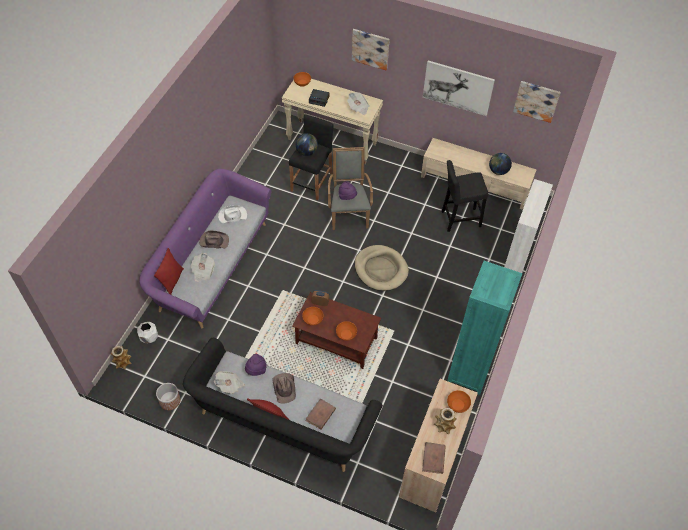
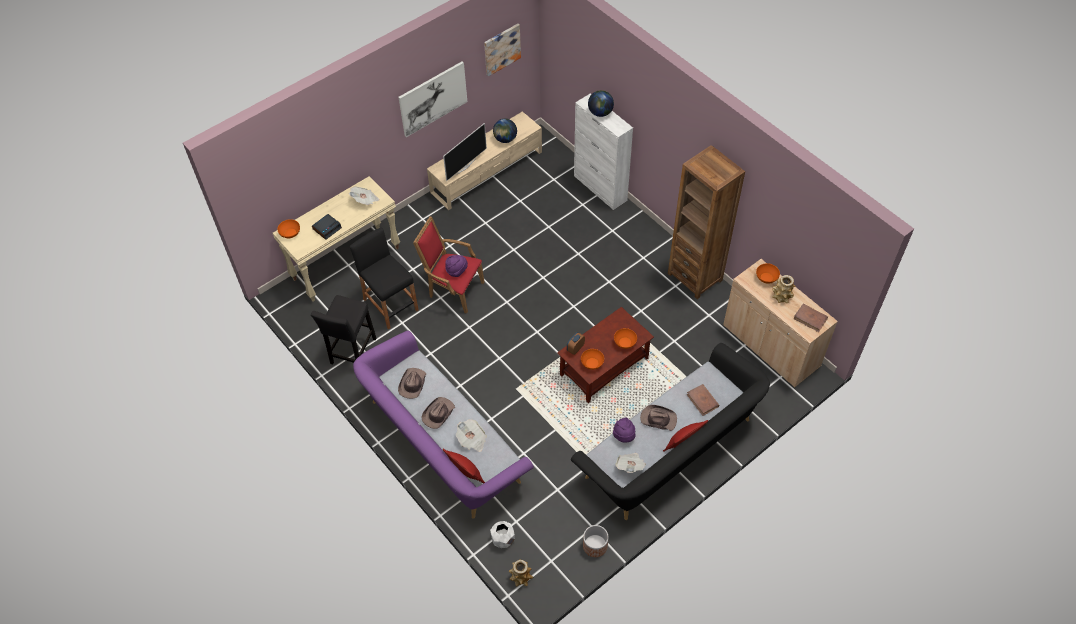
camera: 60 degrees left, 0 degrees up
white hat [218,205,247,223] -> brown hat [398,368,426,399]
globe [296,133,318,156] -> globe moved to [588,90,614,117]
grey armchair [328,147,373,230] -> red armchair [413,216,485,314]
picture [352,29,390,70] -> none
beige dog bed [355,245,409,291] -> none
black stool [442,160,488,232] -> black stool moved to [311,295,376,364]
turquoise bookcase [447,261,522,395] -> brown bookcase [668,145,745,299]
none -> television [443,123,487,181]

